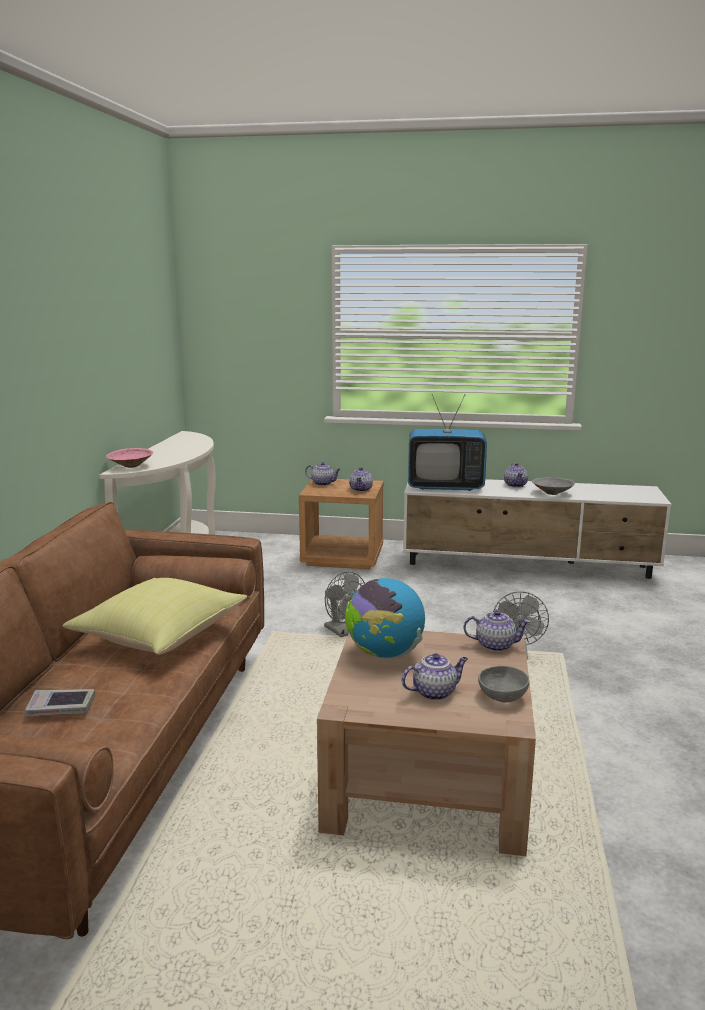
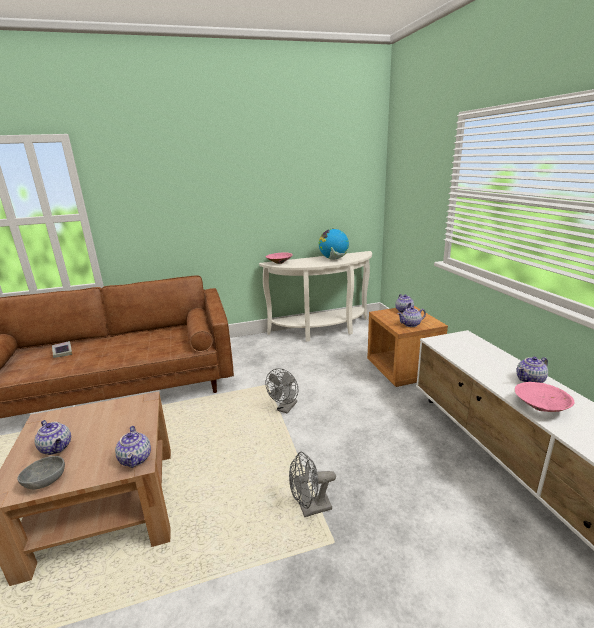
camera: 65 degrees right, 5 degrees up
yellow pillow [63,578,247,655] -> none
globe [345,578,425,658] -> globe moved to [319,228,349,260]
television [408,394,487,491] -> none
grey bowl [532,477,575,495] -> pink bowl [515,382,574,412]

